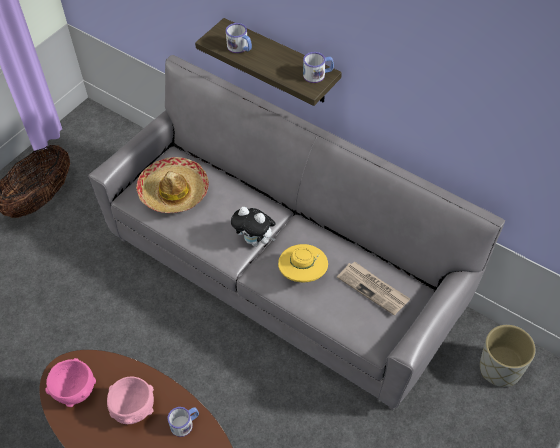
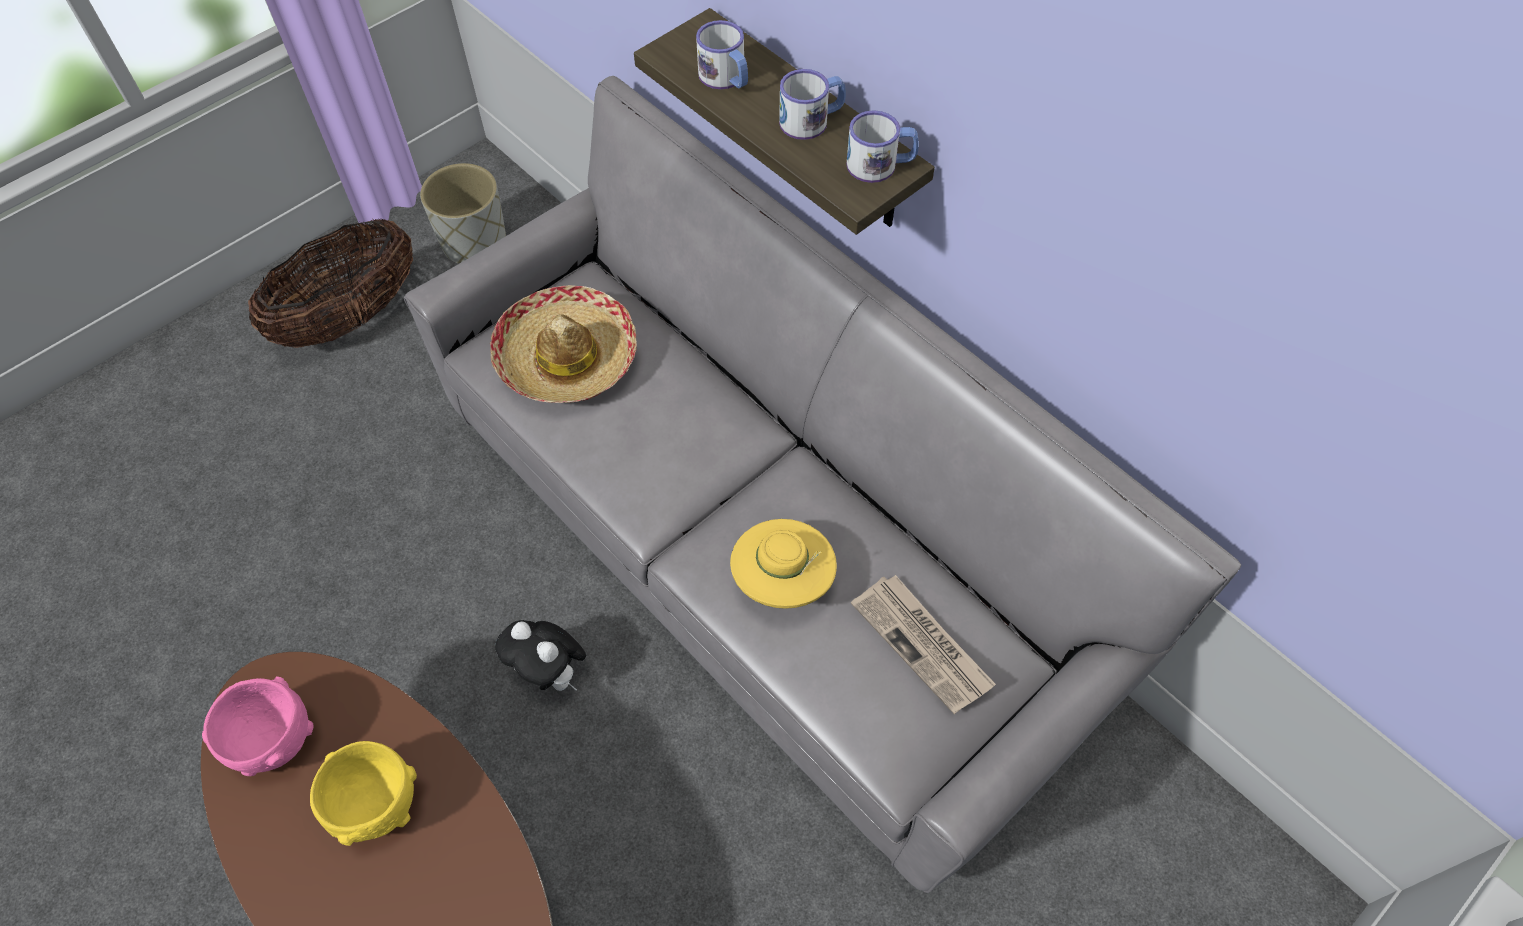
camera: 10 degrees right, 5 degrees up
pink bowl [107,377,154,424] -> yellow bowl [310,741,417,846]
mug [168,407,199,437] -> mug moved to [779,69,846,140]
plush toy [231,207,275,246] -> plush toy moved to [495,620,586,691]
grey planter [480,325,536,387] -> grey planter moved to [420,163,506,264]

